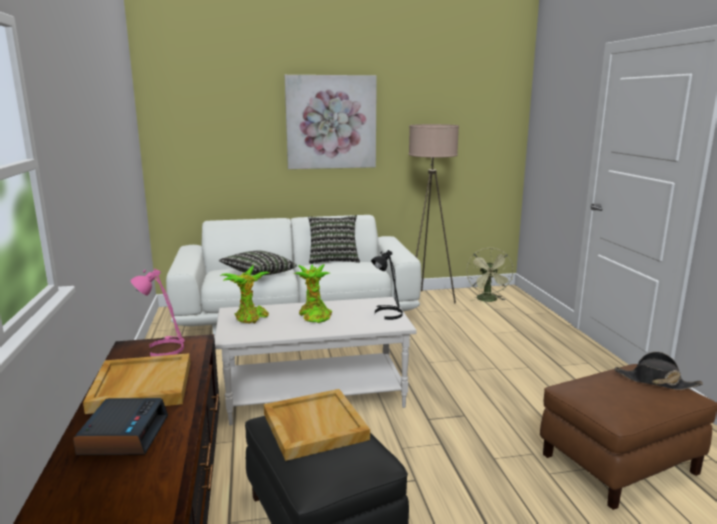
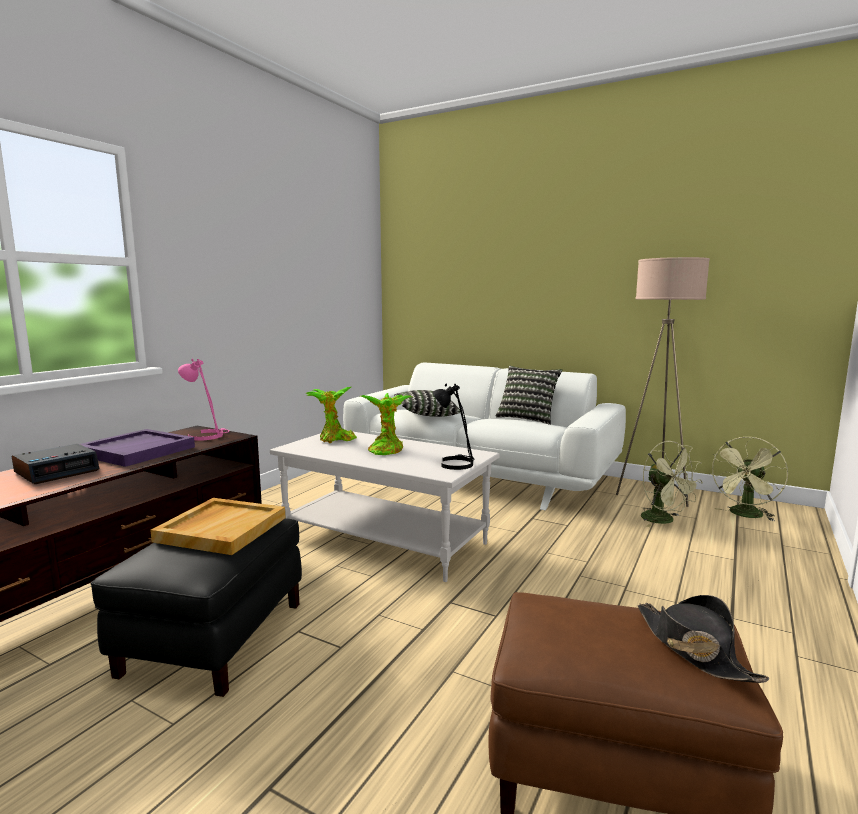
camera: 40 degrees right, 5 degrees down
beige tray [83,353,191,414] -> purple tray [80,429,195,467]
picture [285,75,377,169] -> none
none -> green fan [641,441,703,527]

